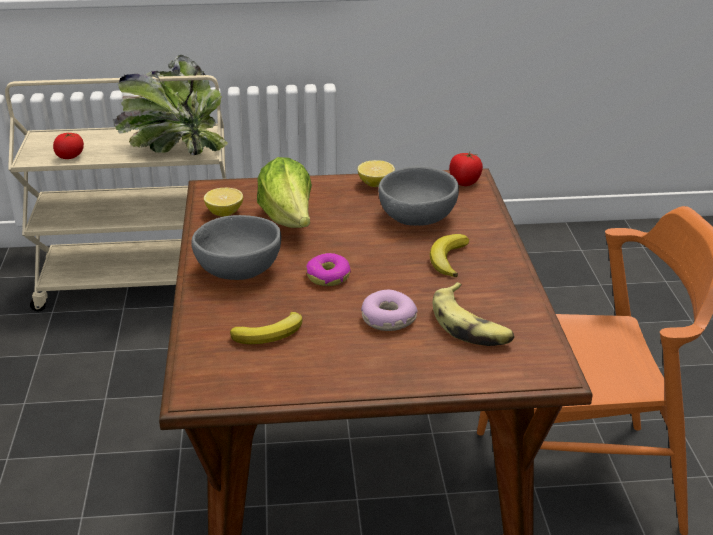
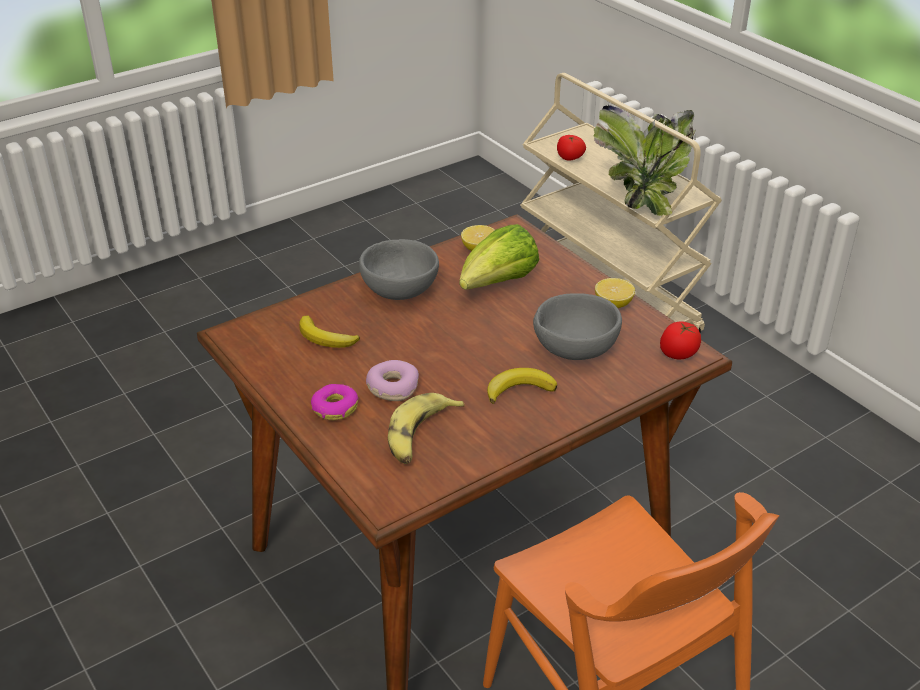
camera: 60 degrees right, 5 degrees up
donut [306,253,351,286] -> donut moved to [311,384,358,420]

